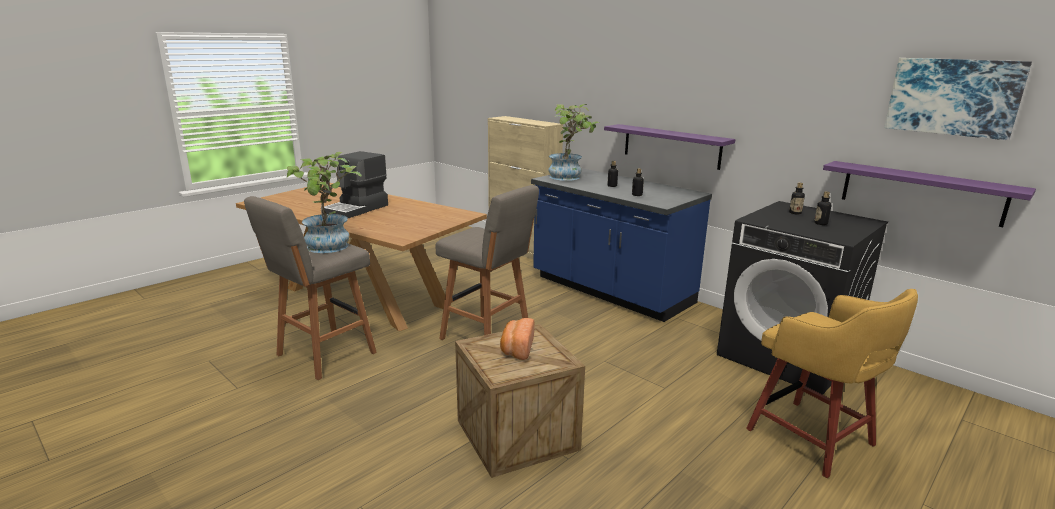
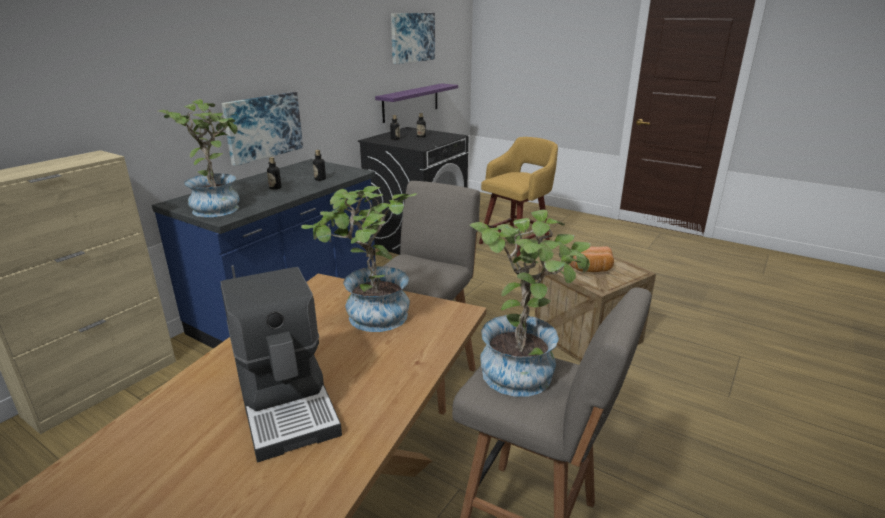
camera: 100 degrees left, 5 degrees up
coffee machine [322,151,388,218] -> coffee machine turned 45 degrees clockwise [220,267,342,462]
purple shelf [604,124,736,170] -> picture [221,92,303,166]
none -> potted plant [301,186,417,332]

